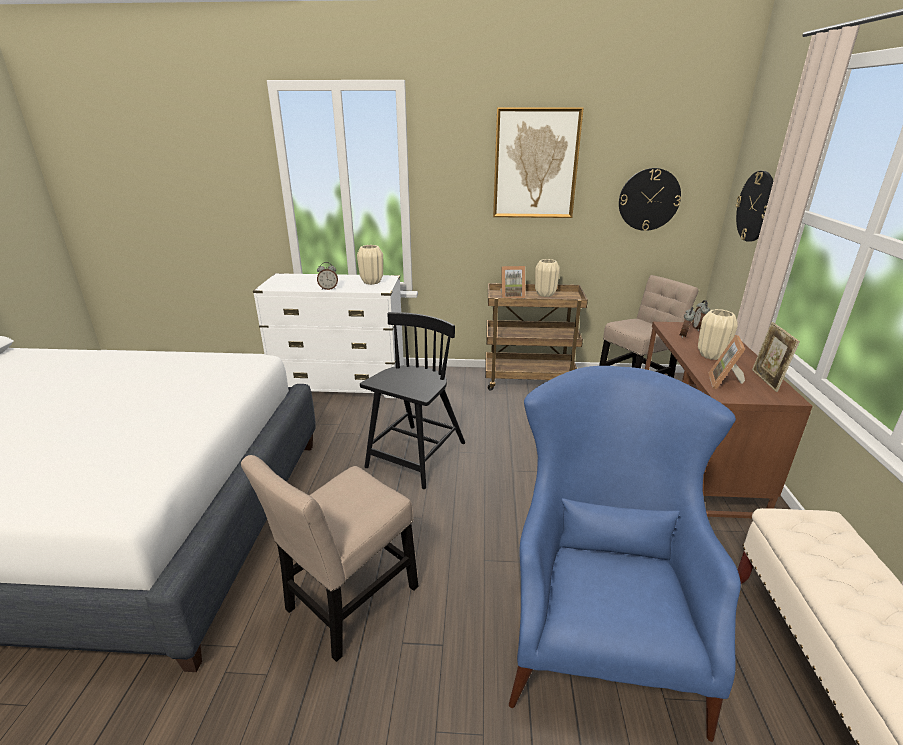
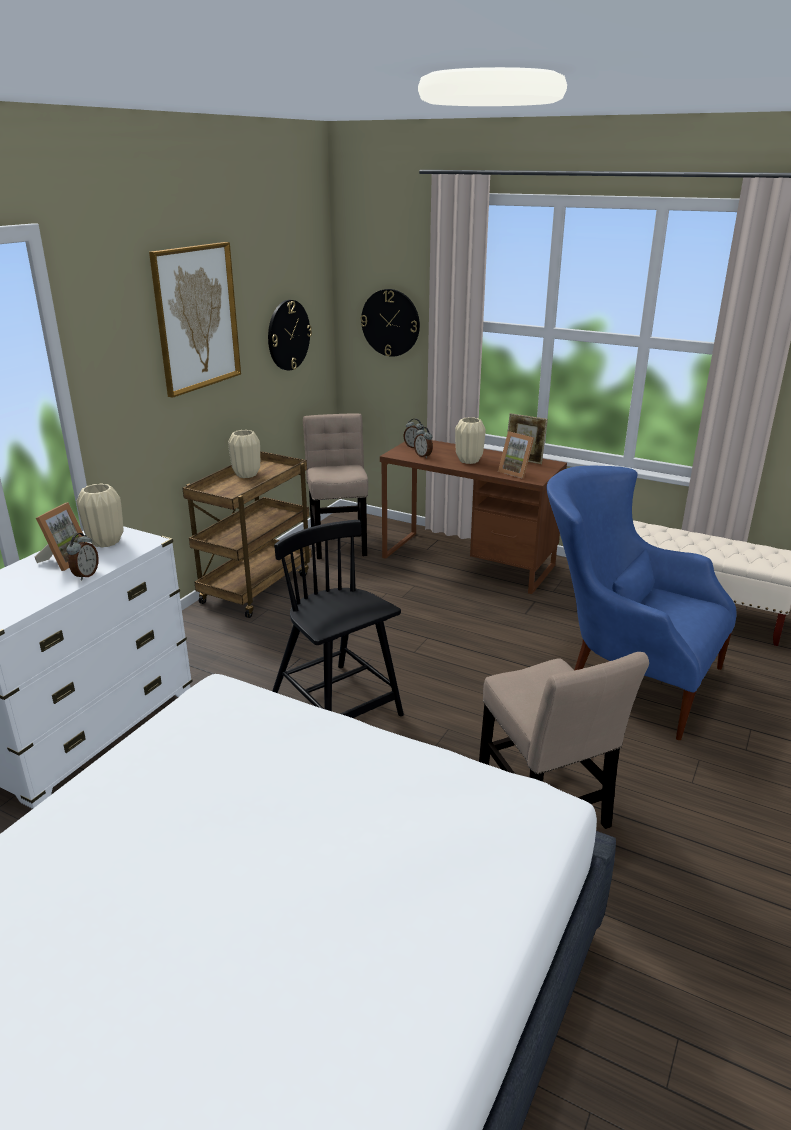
camera: 65 degrees left, 0 degrees up
picture frame [500,266,525,298] -> picture frame moved to [35,502,87,571]

